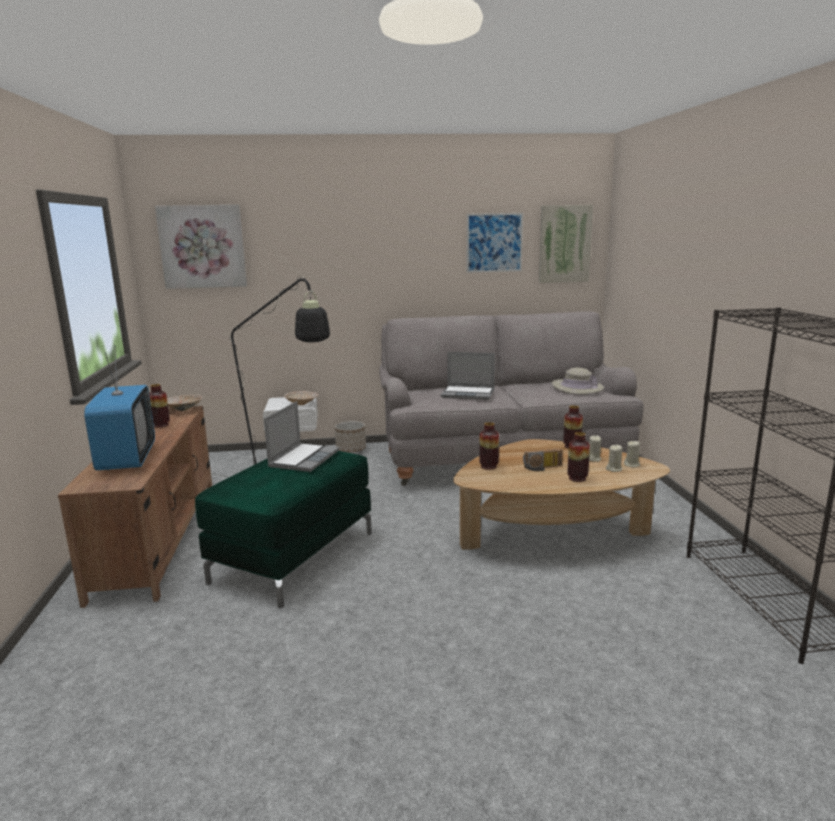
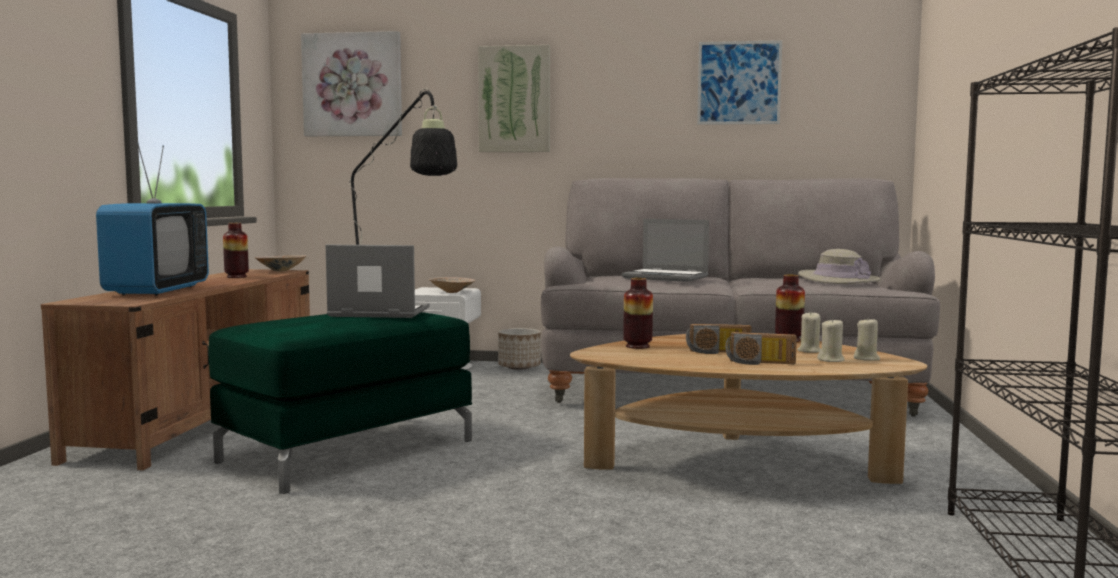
camera: 15 degrees right, 10 degrees down
laptop [264,401,339,472] -> laptop turned 120 degrees counterclockwise [325,245,430,318]
picture [539,205,593,283] -> picture moved to [478,45,550,152]
vase [567,432,590,482] -> radio [725,332,797,365]

